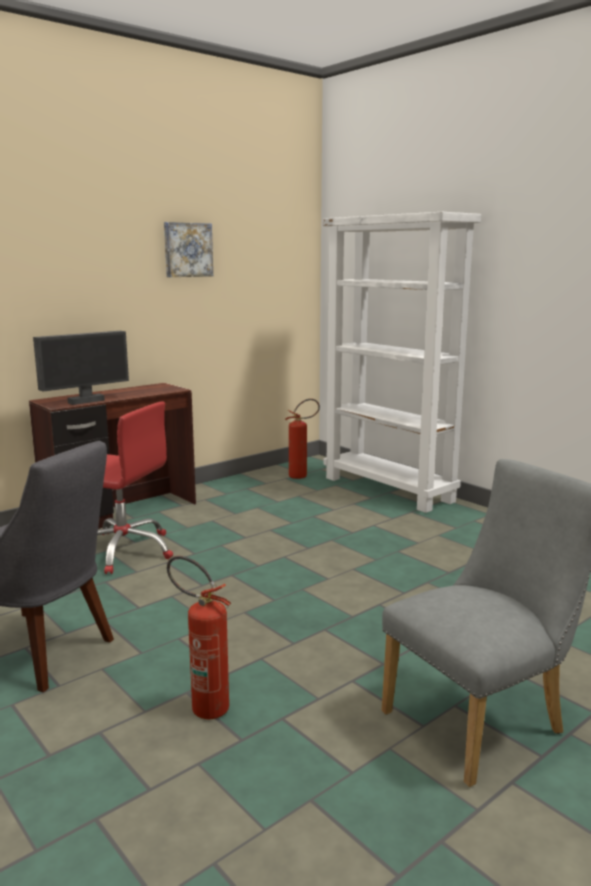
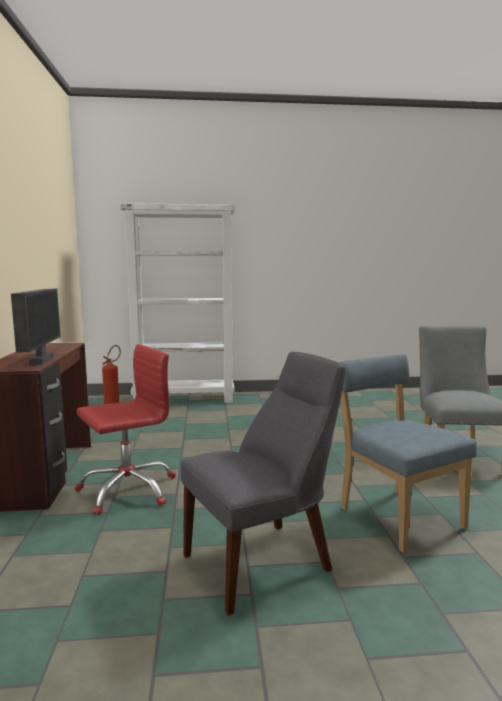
camera: 55 degrees left, 5 degrees down
picture [164,222,213,277] -> none
fire extinguisher [167,556,231,719] -> blue chair [340,354,477,553]

